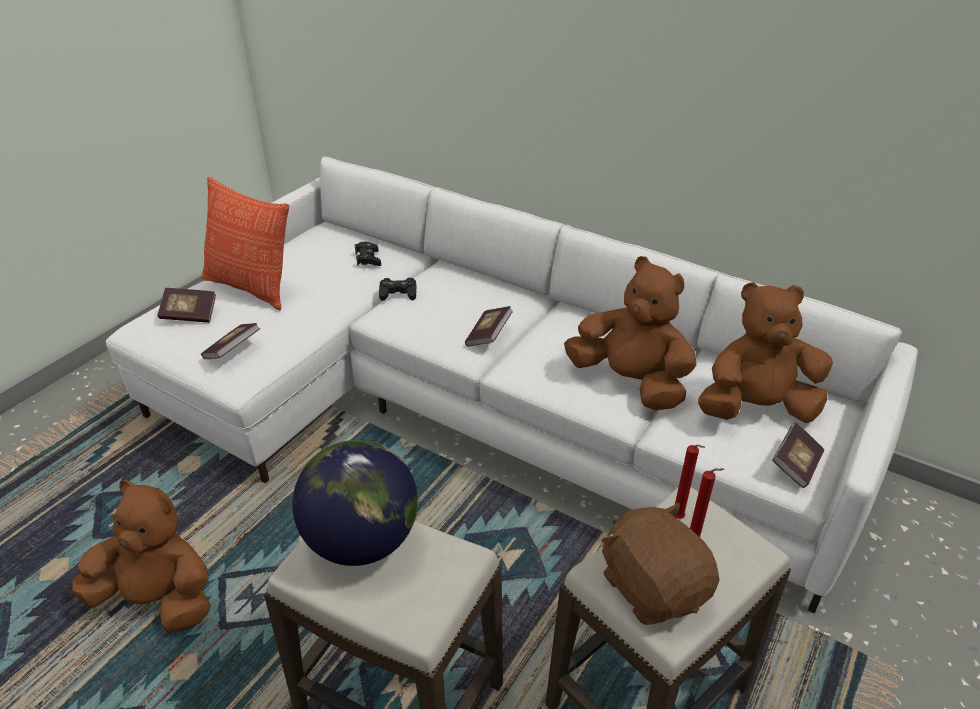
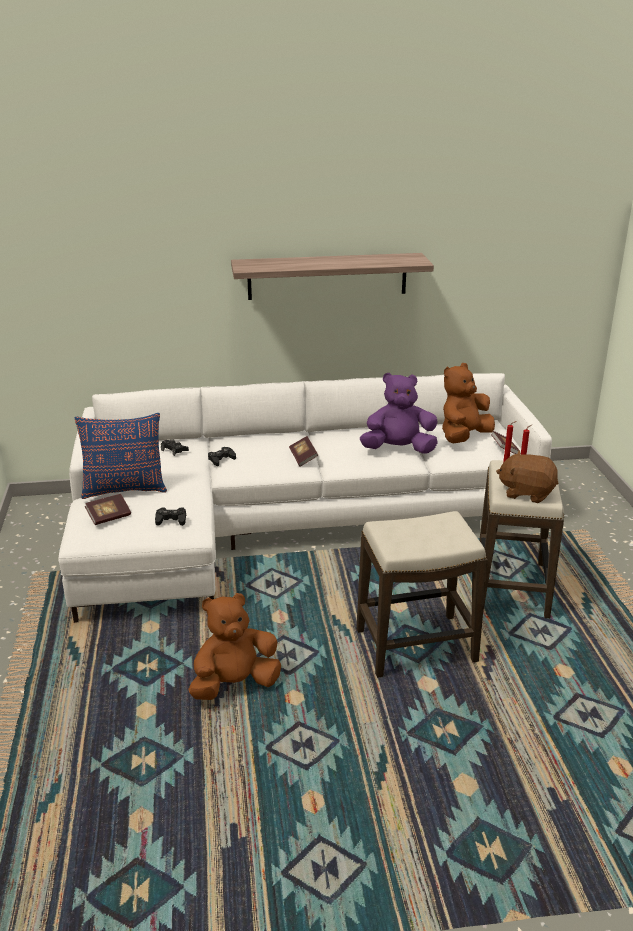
camera: 40 degrees left, 10 degrees down
book [201,323,261,359] -> black game controller [155,508,186,526]
orange pillow [202,176,289,310] -> blue pillow [75,413,167,499]
globe [292,440,418,566] -> none
brown plush toy [564,256,696,410] -> purple plush toy [360,373,438,454]
none -> shelf [231,253,434,300]

